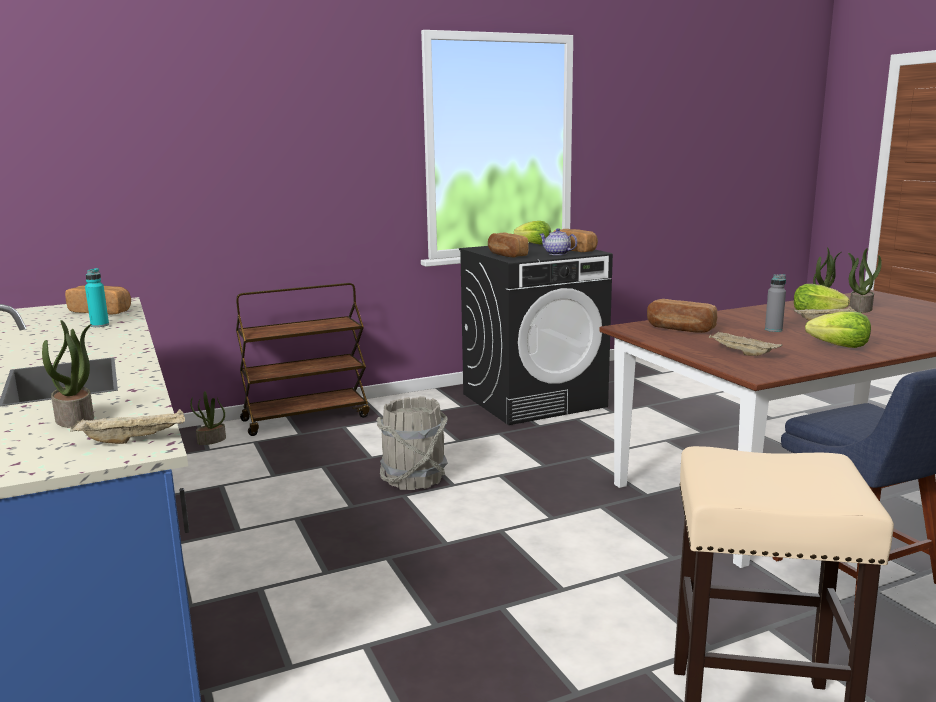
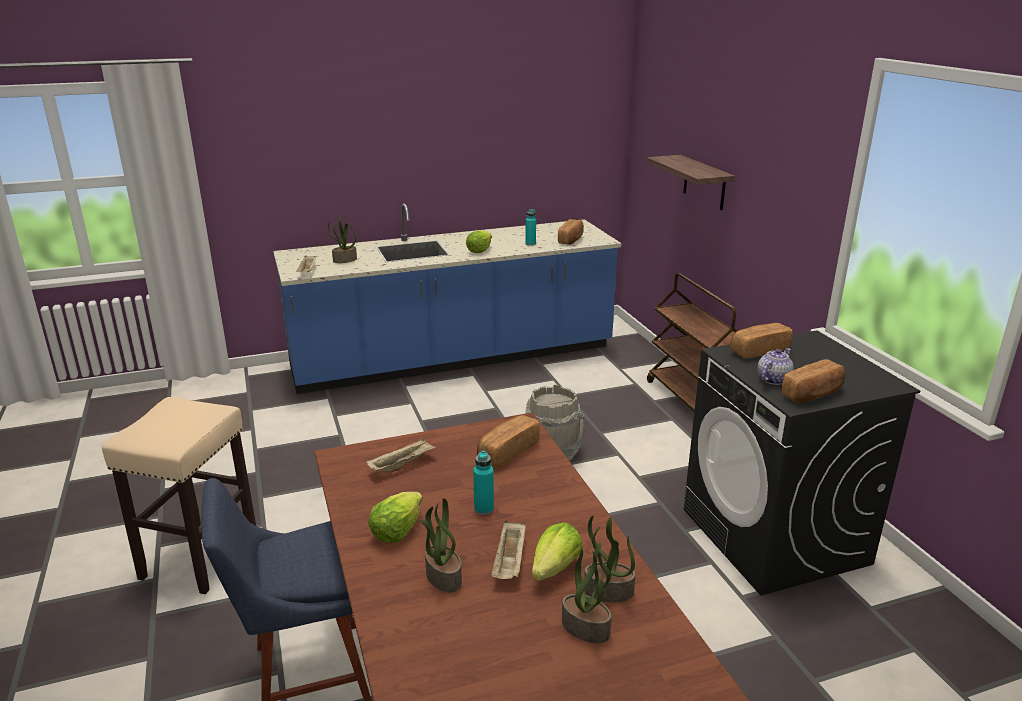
camera: 95 degrees right, 10 degrees up
potted plant [190,391,226,445] -> potted plant moved to [419,498,462,592]
lettuce [514,221,551,244] -> lettuce moved to [466,230,492,253]
grey bottle [765,274,786,332] -> turquoise bottle [473,450,494,515]
none -> shelf [646,155,735,211]

